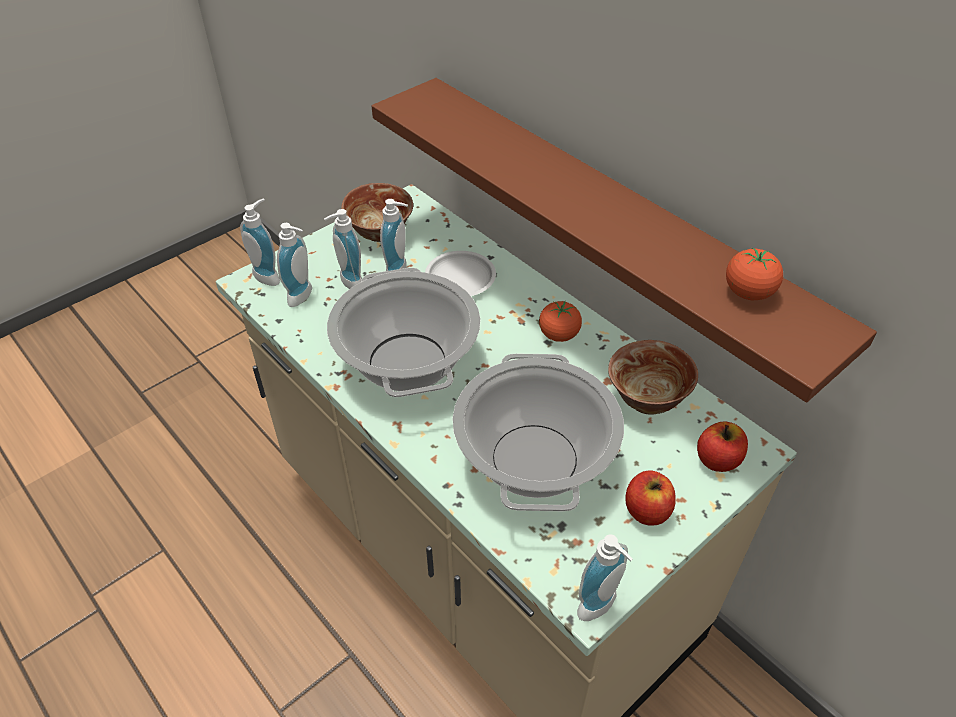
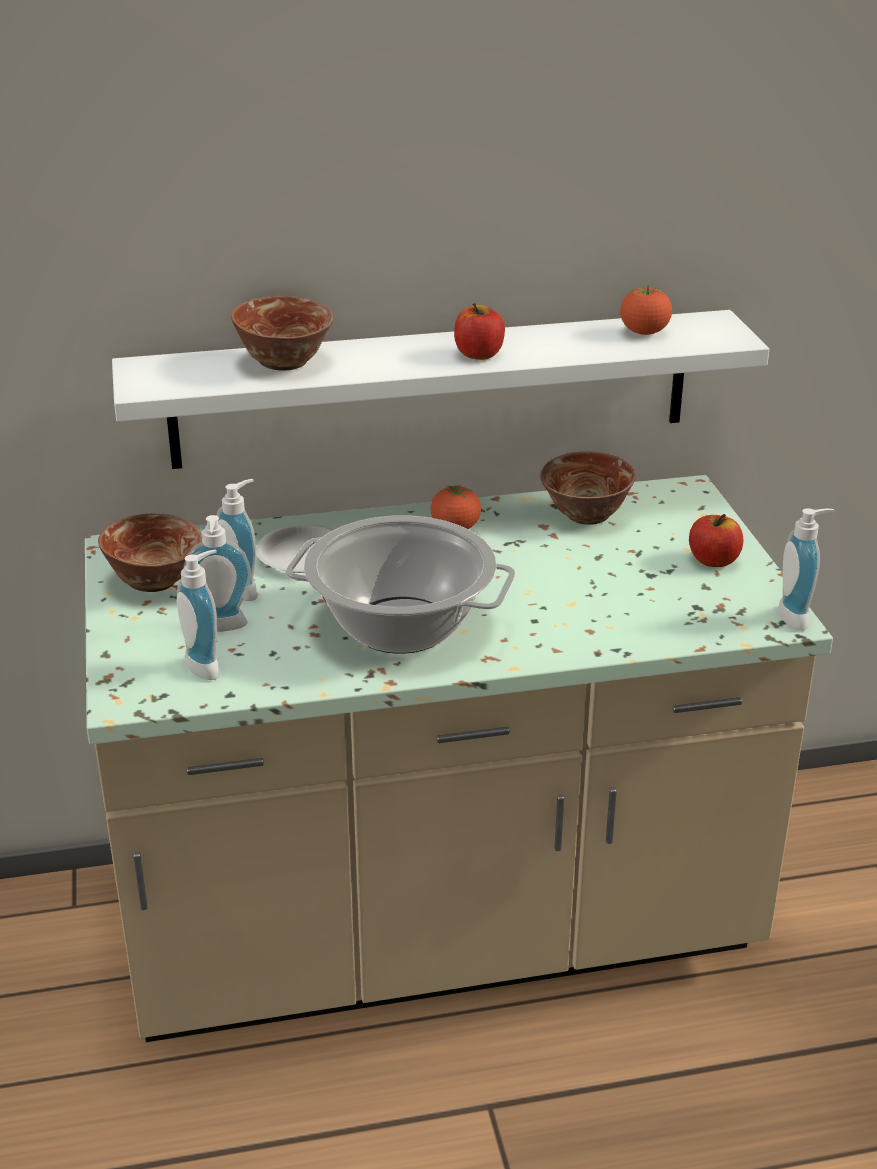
camera: 60 degrees left, 15 degrees down
soap dispenser [240,198,280,286] -> none
brown shelf [372,78,877,402] -> white shelf [112,310,769,469]
cooking pot [452,354,624,511] -> none
apple [697,421,748,472] -> apple moved to [454,303,505,360]
none -> bowl [231,296,333,371]

